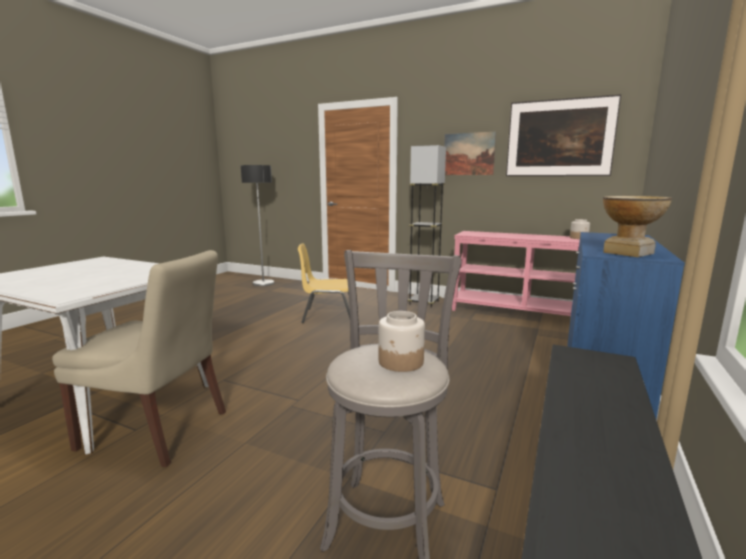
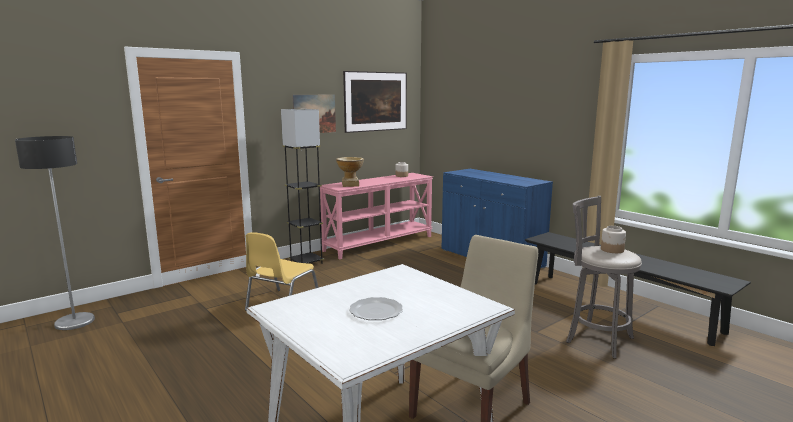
camera: 65 degrees left, 0 degrees up
vase [603,196,672,257] -> vase moved to [336,157,364,187]
none -> plate [349,297,403,320]

